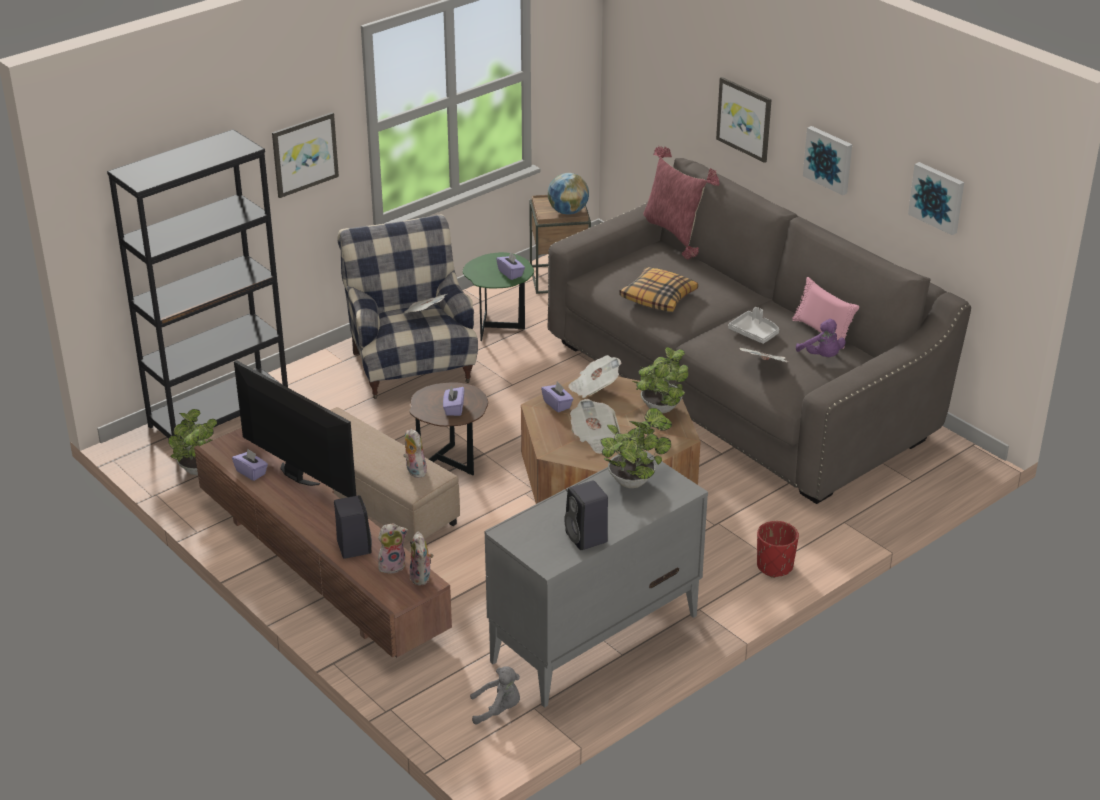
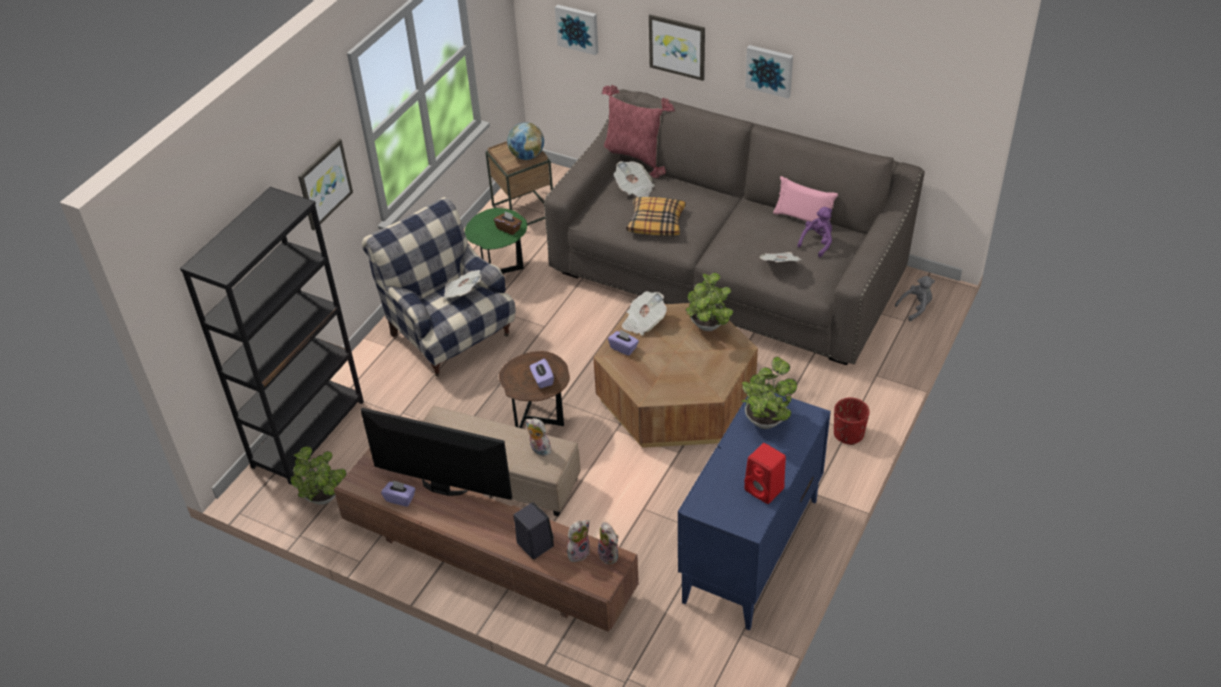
camera: 20 degrees left, 10 degrees up
grey plush toy [470,666,520,725] -> grey plush toy moved to [895,276,935,321]
grey cabinet [485,451,708,708] -> blue cabinet [678,393,831,631]
purple tissue box [496,252,525,280] -> brown tissue box [494,211,522,235]
black speaker [564,480,608,550] -> red speaker [744,443,786,504]
newspaper [570,399,620,454] -> newspaper moved to [614,161,655,197]
grey tray [728,307,779,344] -> none
purple plush toy [796,319,846,357] -> purple plush toy turned 90 degrees counterclockwise [797,207,832,257]
picture [908,162,964,235] -> picture moved to [555,4,598,55]

